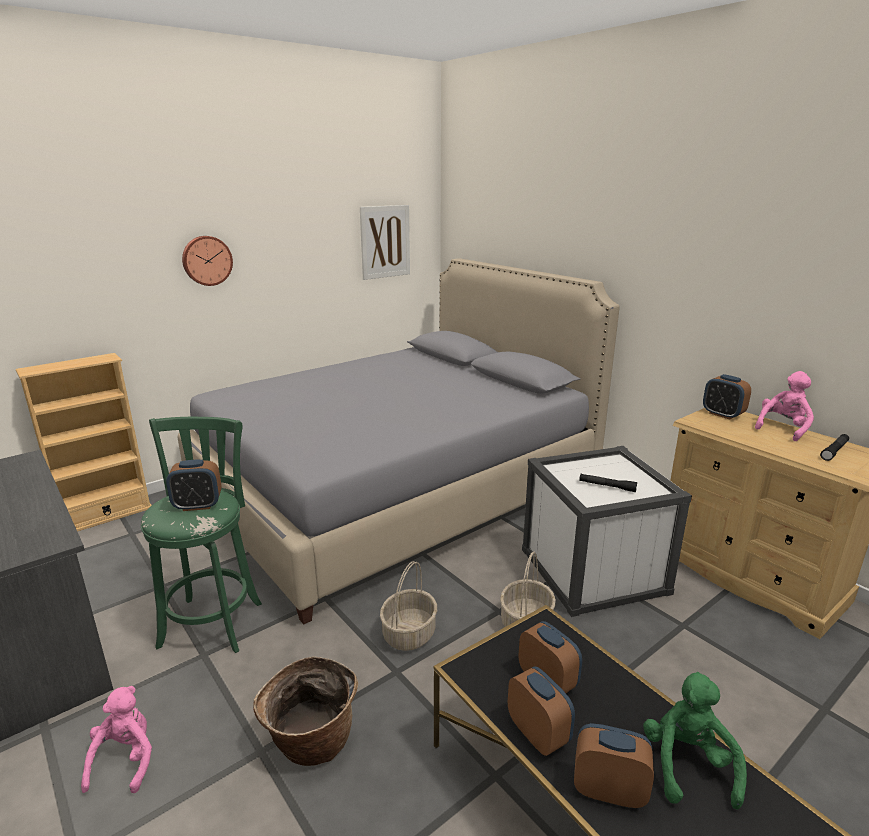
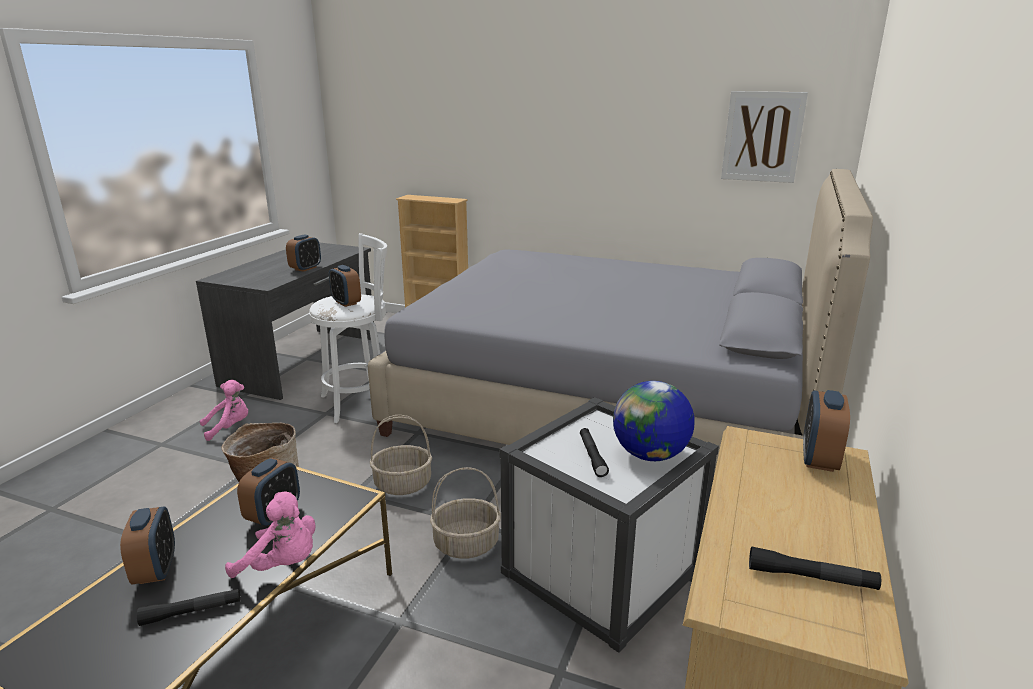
camera: 60 degrees right, 0 degrees up
green stool [141,417,262,653] -> white stool [309,233,387,423]
wall clock [182,236,233,286] -> none
alarm clock [508,667,575,756] -> alarm clock moved to [286,235,321,272]
green plush toy [643,672,747,810] -> black flashlight [137,589,240,626]
pink plush toy [755,371,814,441] -> pink plush toy moved to [225,491,316,578]
none -> globe [613,381,694,461]

